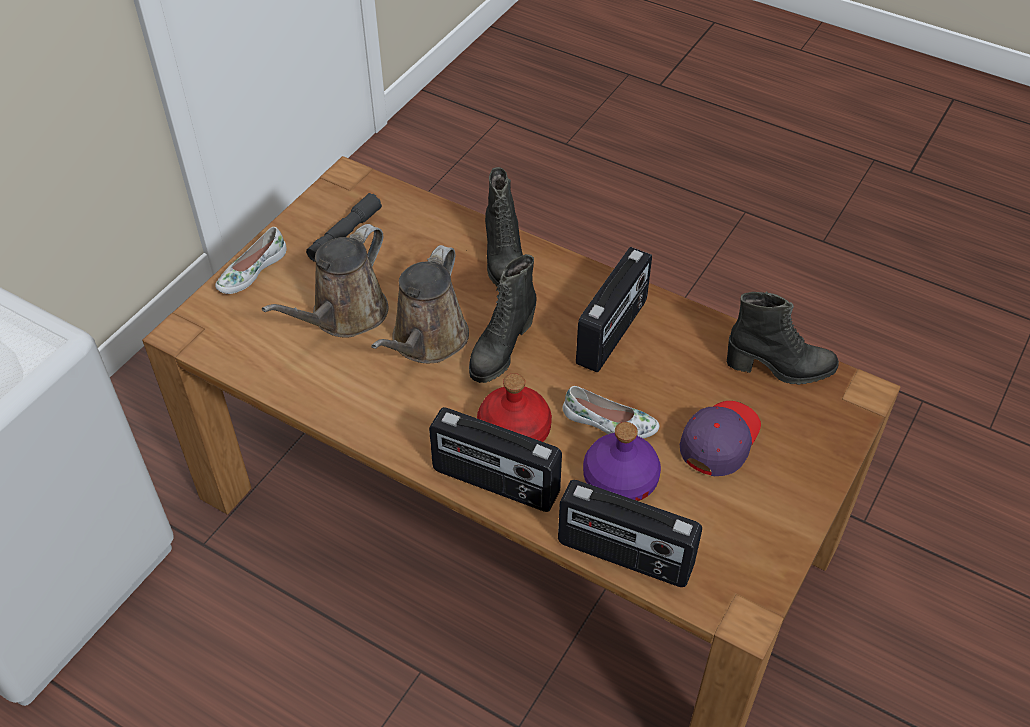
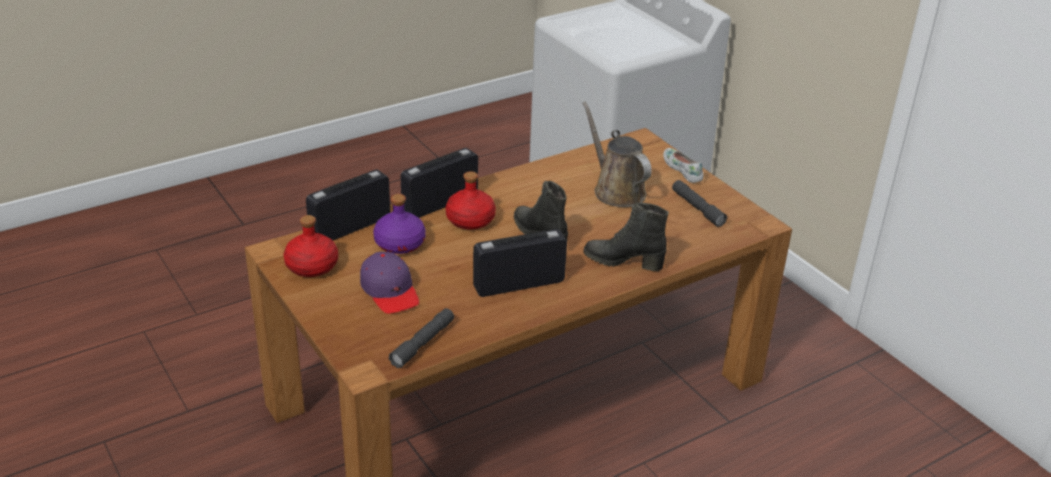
camera: 115 degrees right, 15 degrees down
brown watering can [371,245,469,363] -> none
white shoe [563,386,659,438] -> none
radio [576,247,652,372] -> radio turned 105 degrees clockwise [473,229,567,297]
black boot [727,291,839,385] -> grey flashlight [388,308,454,368]
none -> red bottle [284,215,338,277]

